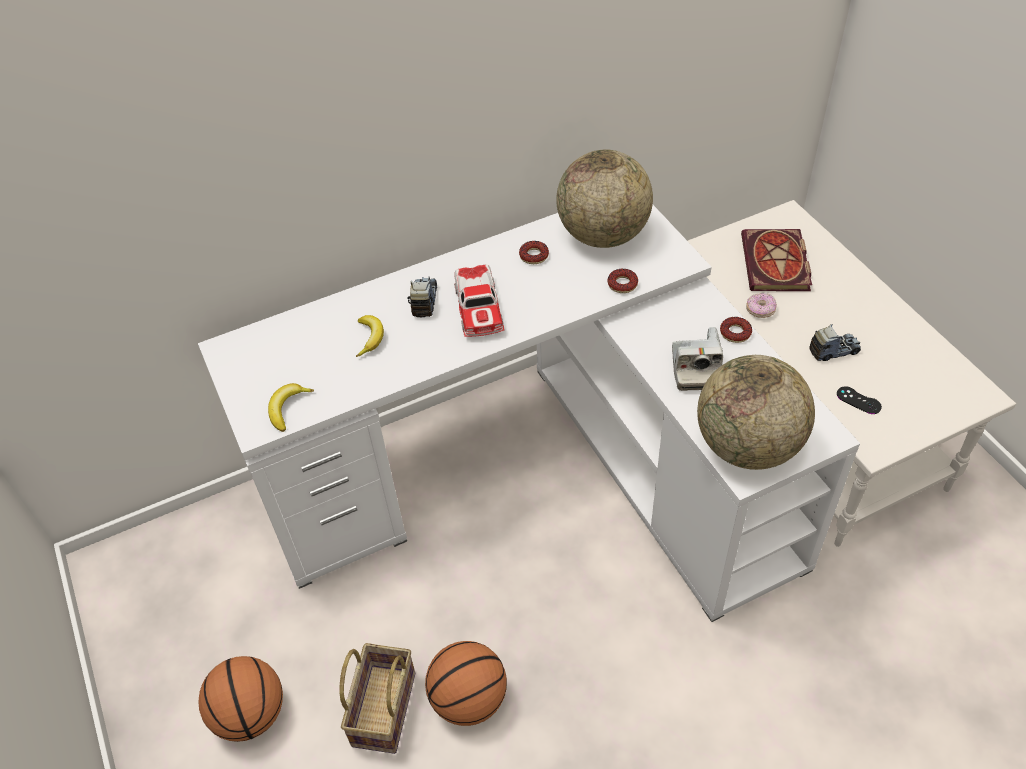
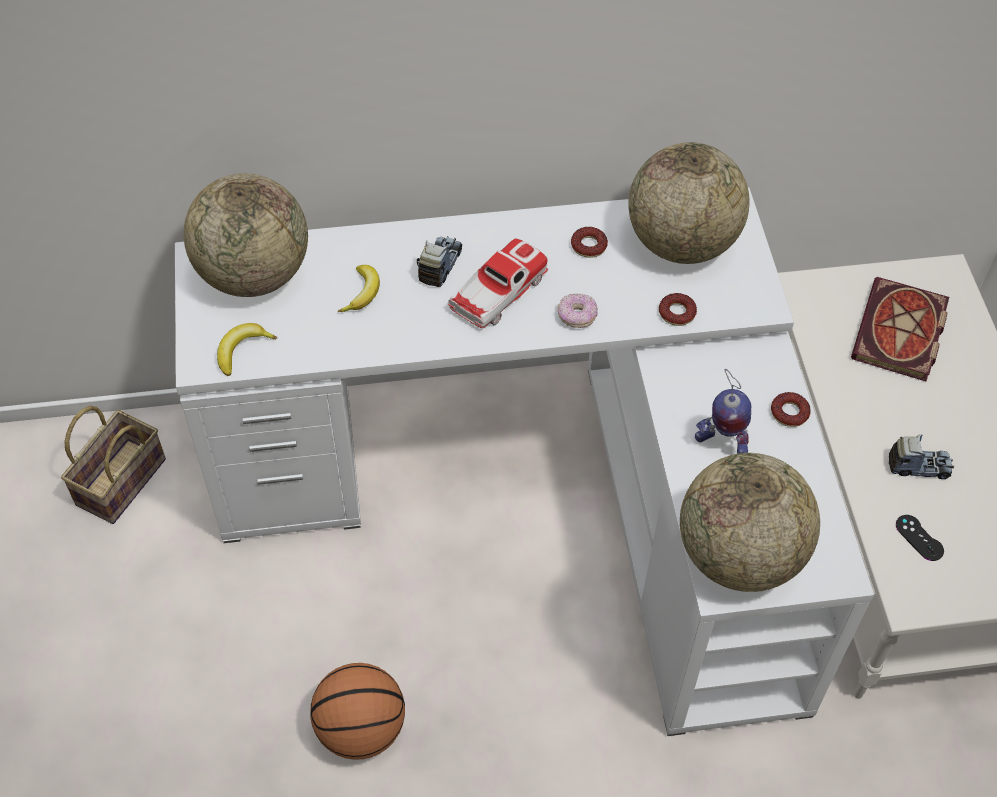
camera: 15 degrees right, 5 degrees up
basketball [199,656,283,742] -> none
basket [339,643,415,754] -> basket moved to [61,406,166,524]
toy car [454,265,505,337] -> toy car turned 150 degrees counterclockwise [448,239,548,328]
camera [672,327,723,391] -> toy robot [695,369,751,454]
donut [746,293,777,318] -> donut moved to [558,293,598,328]
none -> globe [184,173,308,297]

